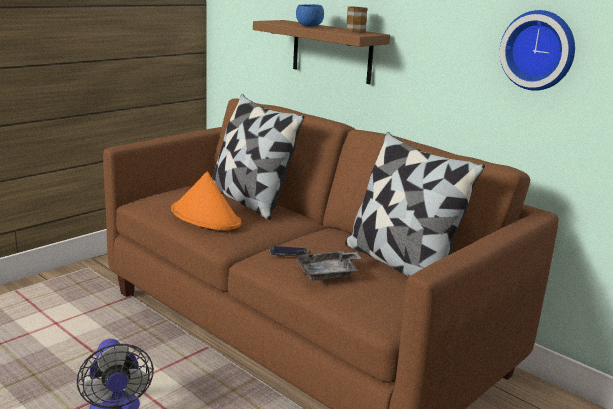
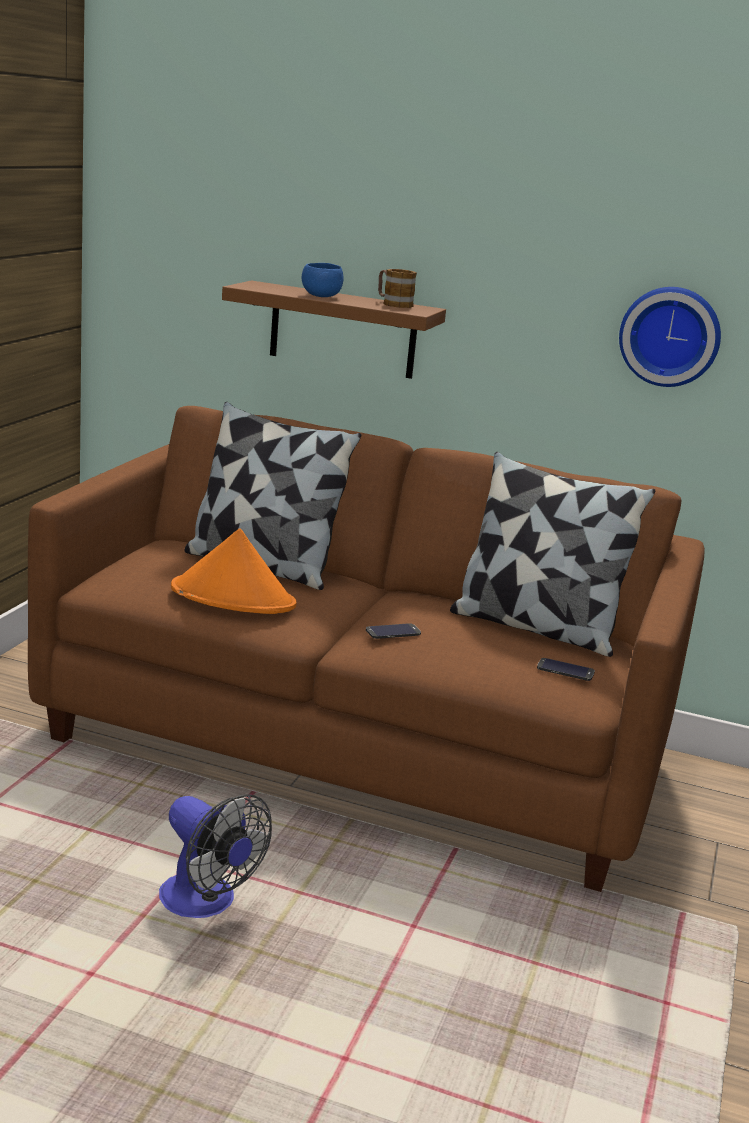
camera: 25 degrees left, 0 degrees up
grey tray [296,250,361,281] -> none
none -> phone [537,658,595,681]

